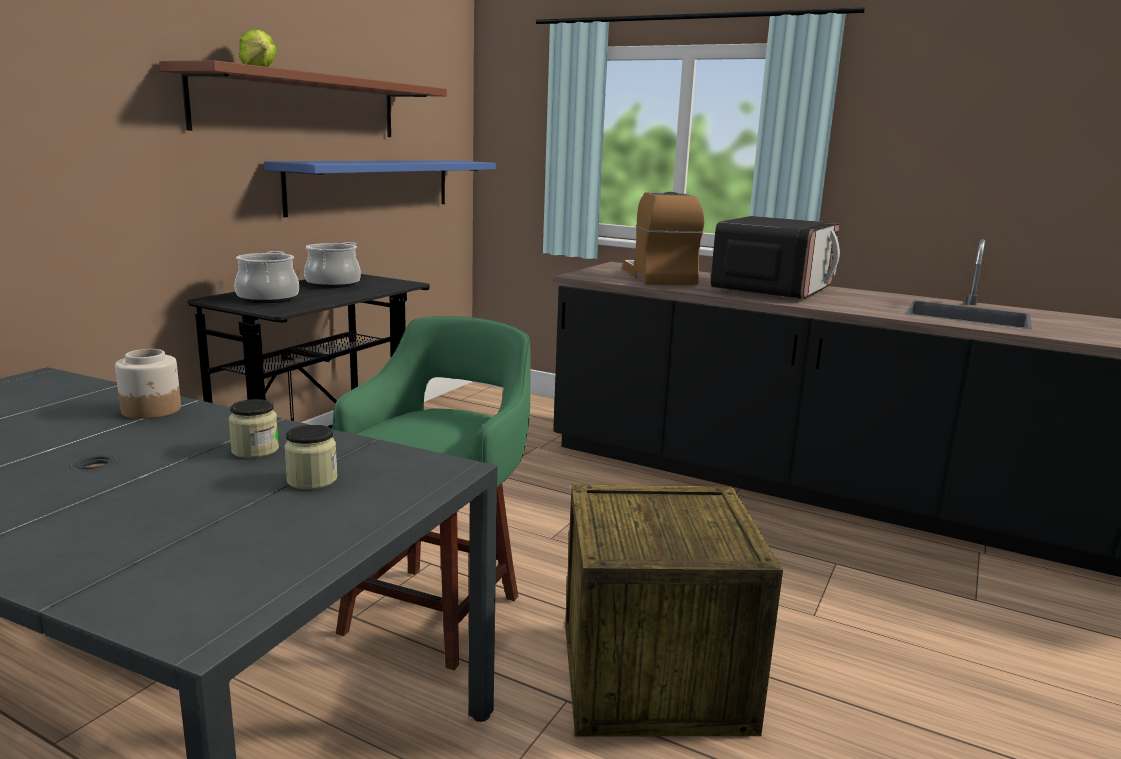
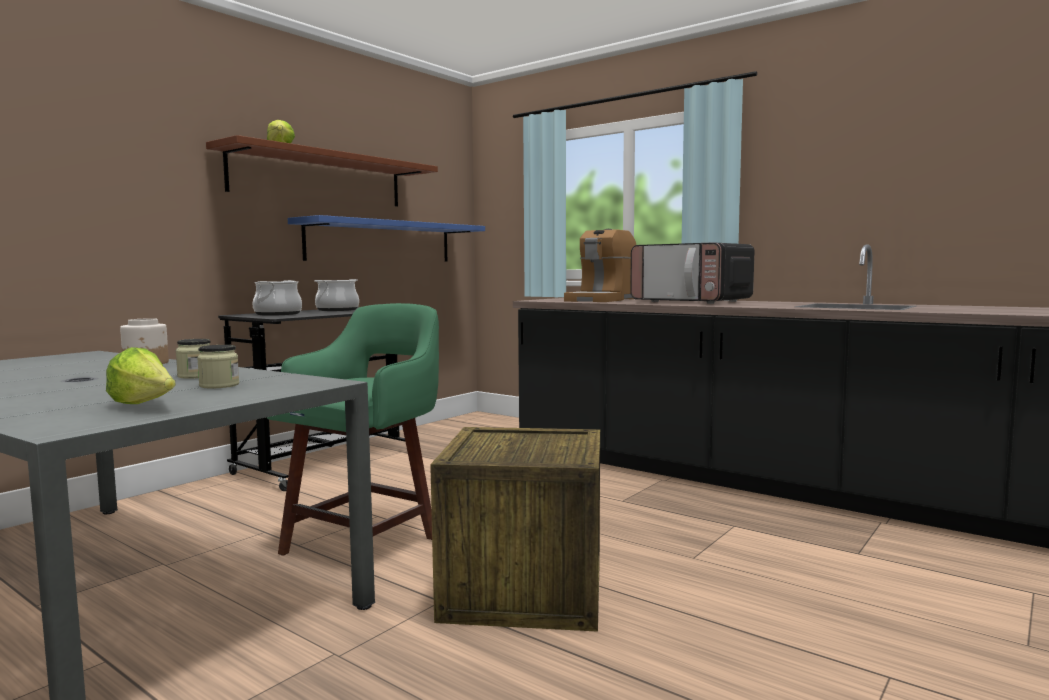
camera: 10 degrees right, 10 degrees down
coffee machine [623,192,704,285] -> coffee machine turned 150 degrees counterclockwise [564,229,636,302]
microwave [711,216,840,299] -> microwave turned 90 degrees clockwise [630,242,754,304]
none -> lettuce [106,347,176,404]

